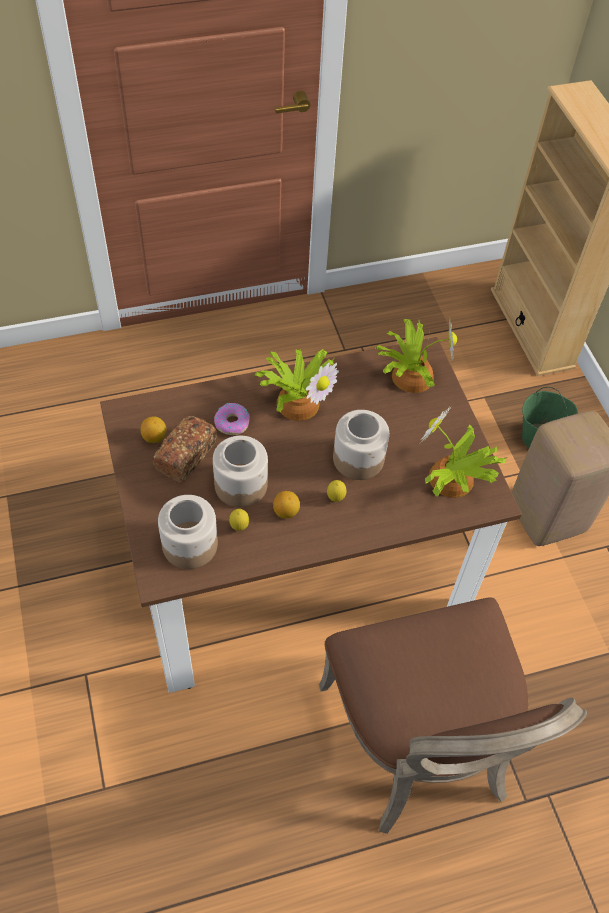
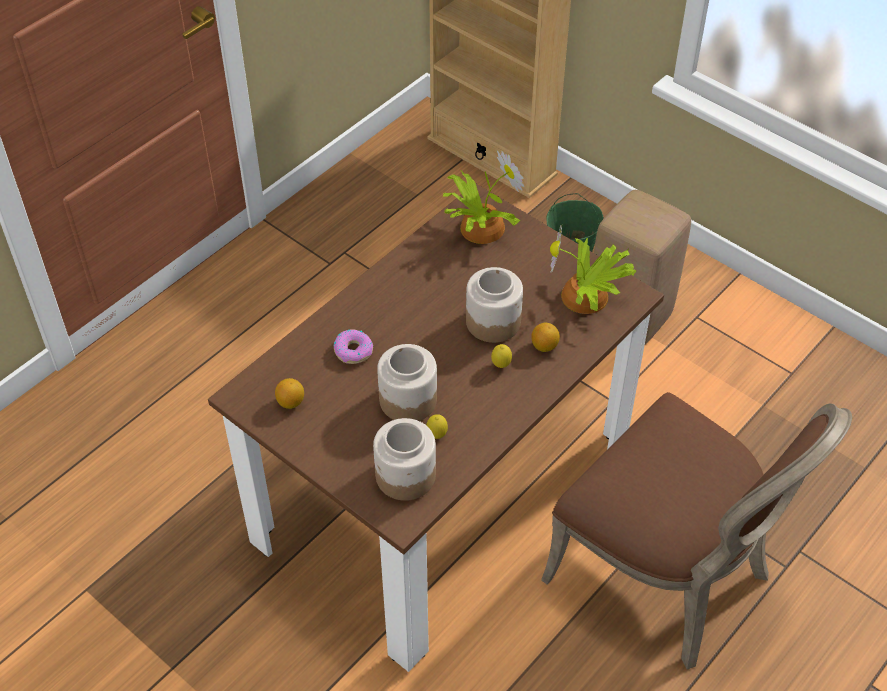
camera: 30 degrees left, 5 degrees down
bread [153,416,217,484] -> none
potted plant [253,349,339,421] -> none
lemon [273,491,300,519] -> lemon moved to [531,322,560,352]

